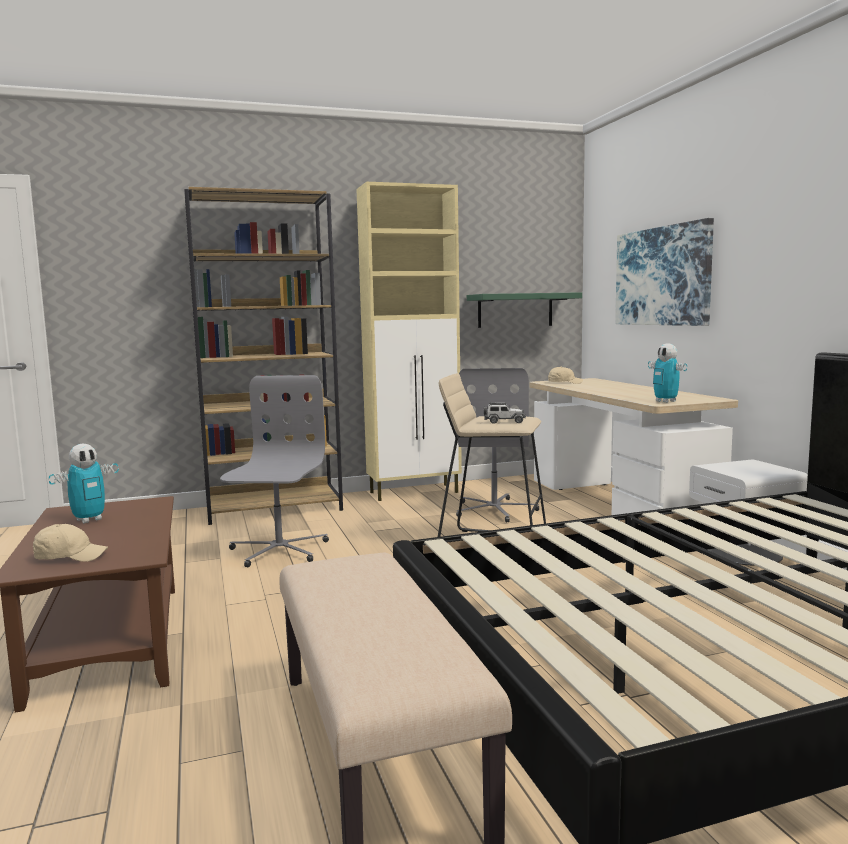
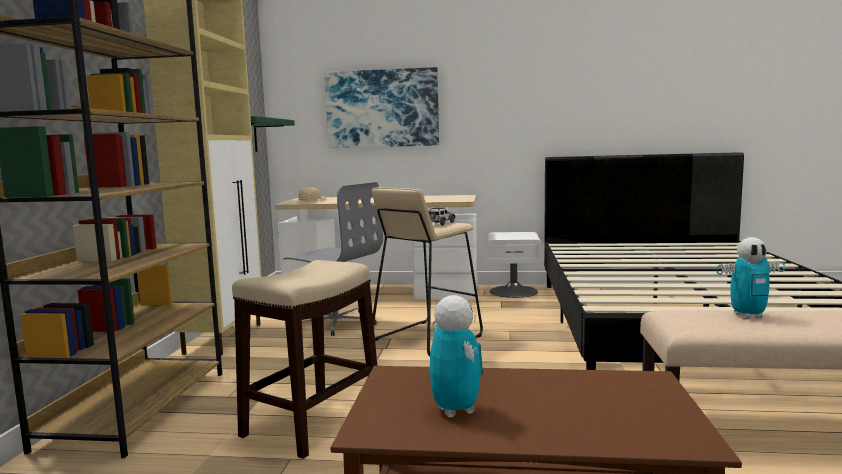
camera: 65 degrees left, 0 degrees up
beige cap [33,524,108,562] -> none
grey office chair [220,375,329,567] -> stool [232,260,377,459]
toy robot [648,343,688,403] -> toy robot moved to [717,237,785,319]

